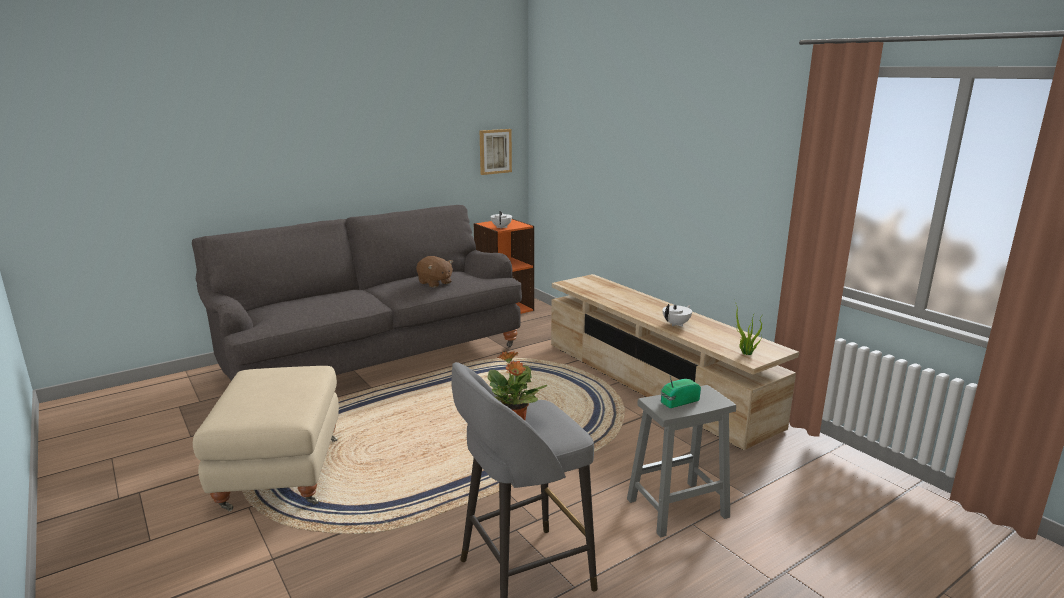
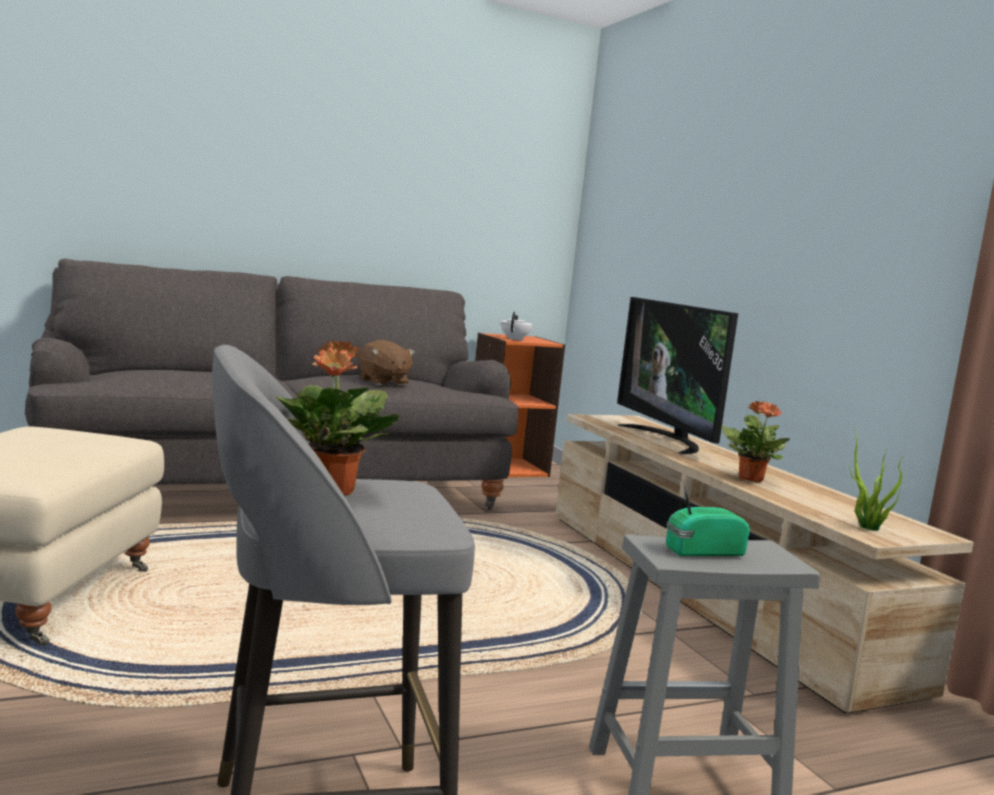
camera: 10 degrees right, 10 degrees down
picture [480,129,512,175] -> none
white teapot [663,304,692,327] -> potted plant [722,401,790,482]
none -> television [617,297,738,455]

